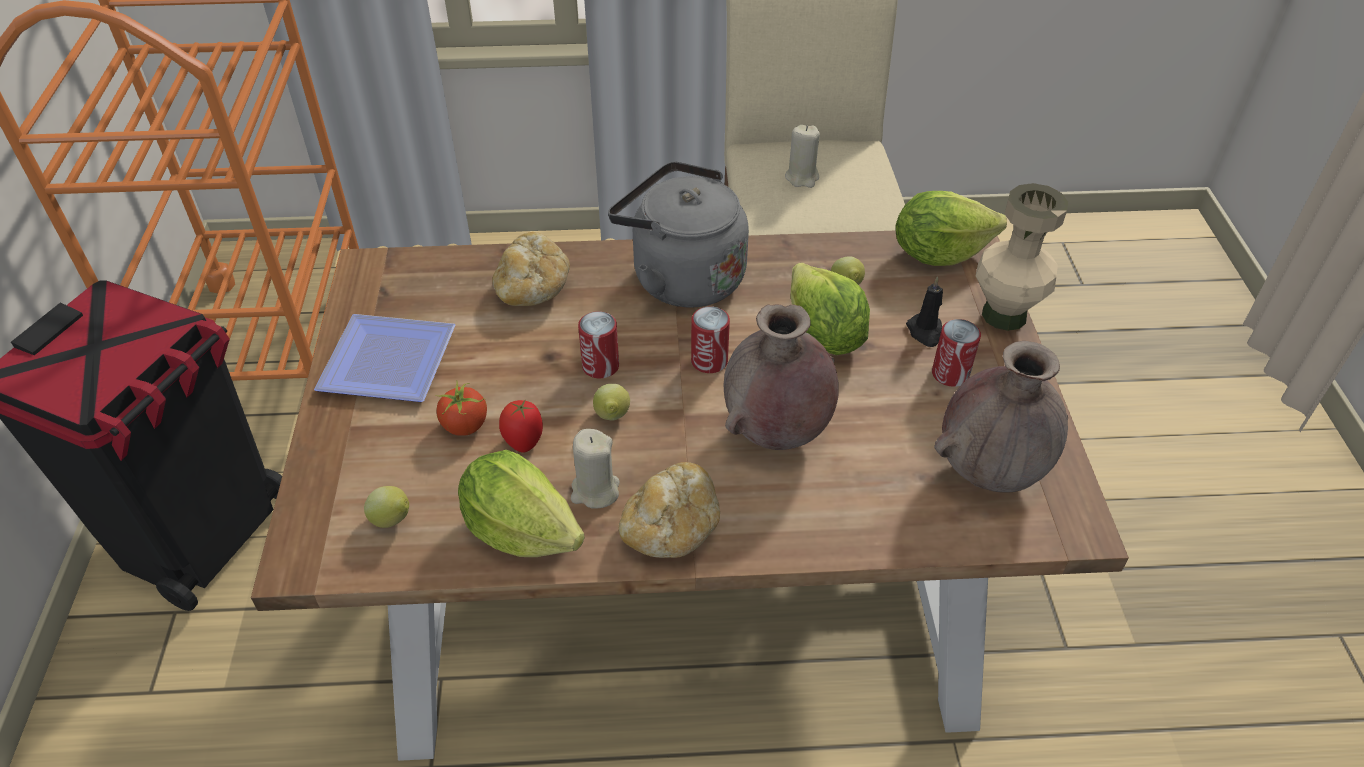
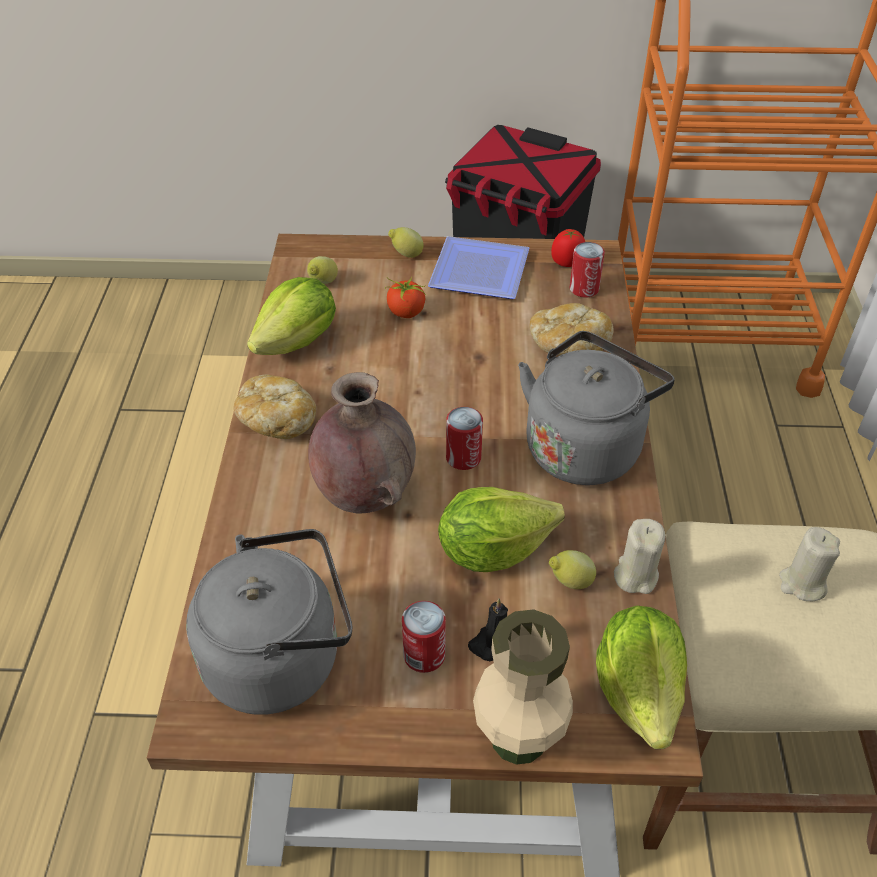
camera: 95 degrees right, 0 degrees up
tomato [499,399,543,453] -> tomato moved to [551,229,585,267]
beige candle [571,429,620,509] -> beige candle moved to [614,519,665,594]
can [578,311,619,378] -> can moved to [570,242,605,297]
lemon [593,384,630,420] -> lemon moved to [388,227,424,258]
brown vase [934,341,1068,493] -> grey kettle [186,529,352,715]

